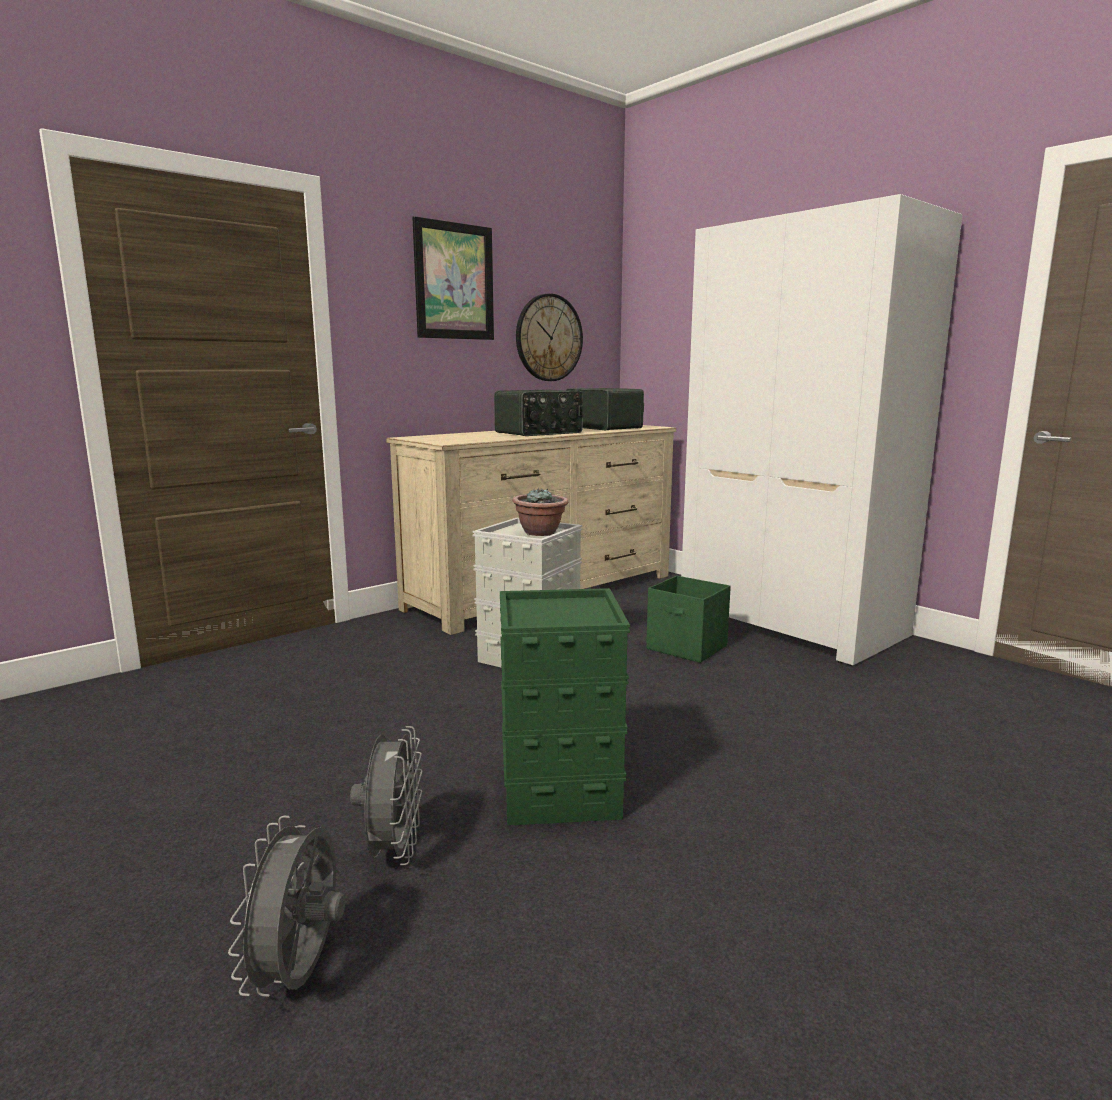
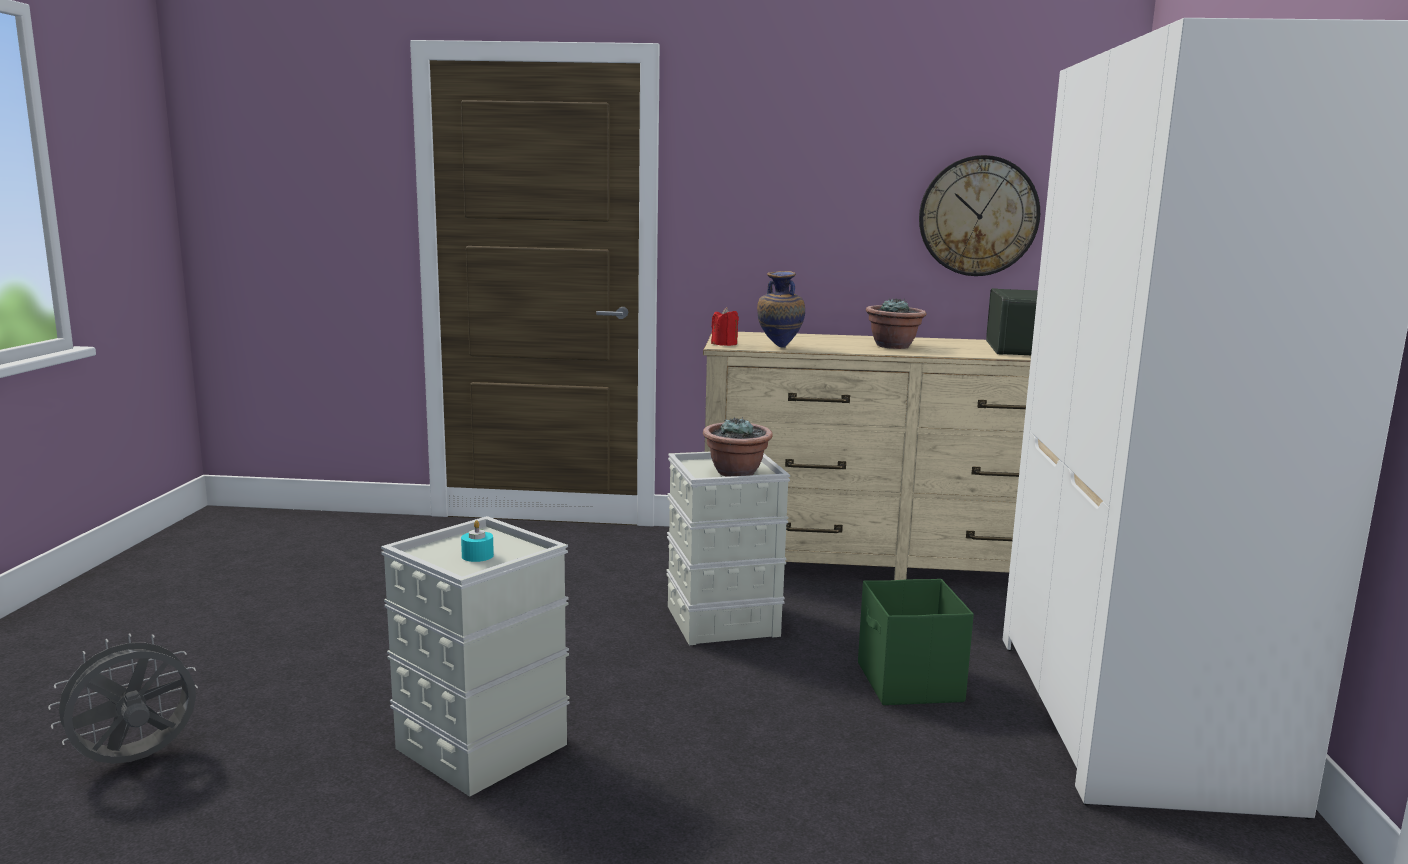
camera: 45 degrees right, 0 degrees up
grey fan [350,726,423,865] -> none
picture [412,216,494,340] -> none
radio [494,390,583,436] -> potted plant [866,298,927,349]
green storage box [500,588,630,826] -> grey storage box [381,516,570,797]
none -> turquoise candle [461,520,494,562]
none -> red candle [711,307,739,346]
none -> vase [757,271,805,348]

